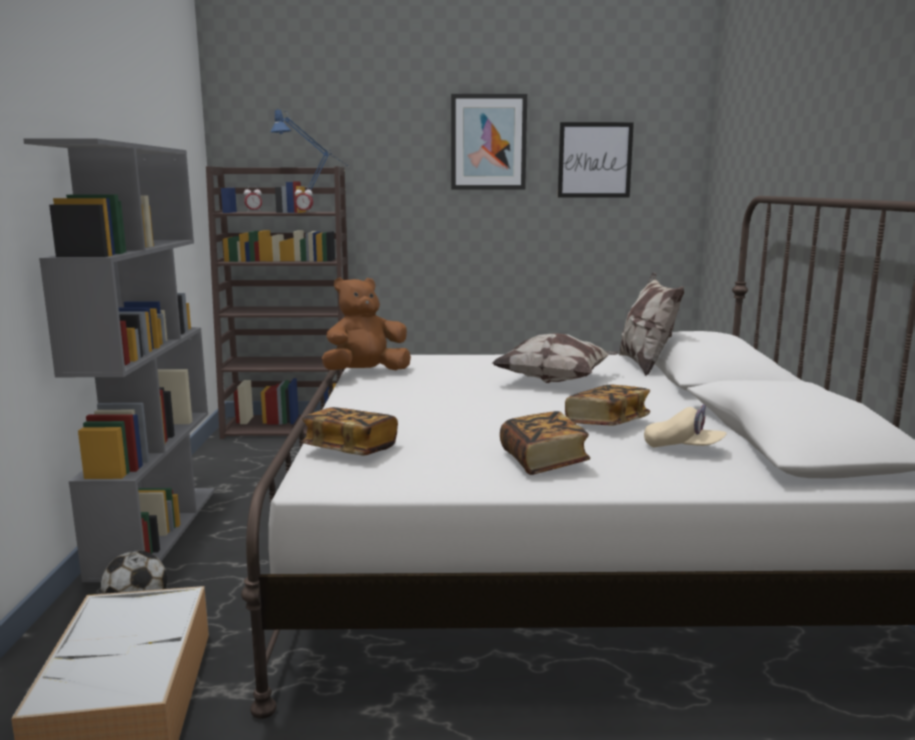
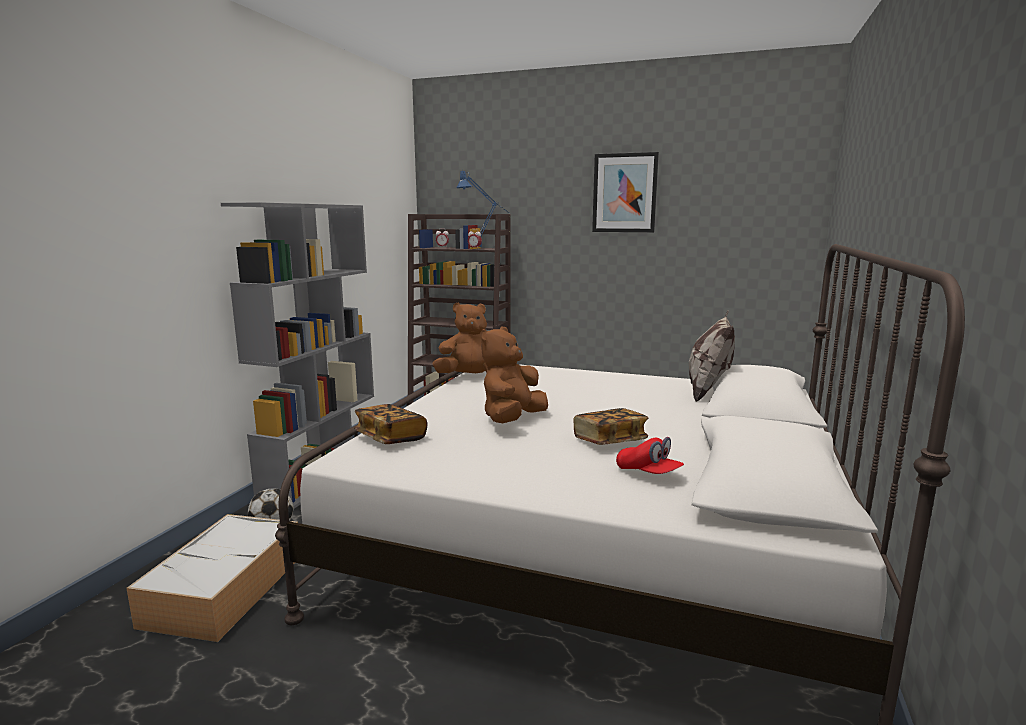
camera: 20 degrees right, 0 degrees up
pillow [493,333,619,383] -> none
book [500,411,590,475] -> none
picture [558,122,634,198] -> none
beige cap [644,404,727,447] -> red cap [616,437,684,474]
none -> brown plush toy [480,326,548,423]

